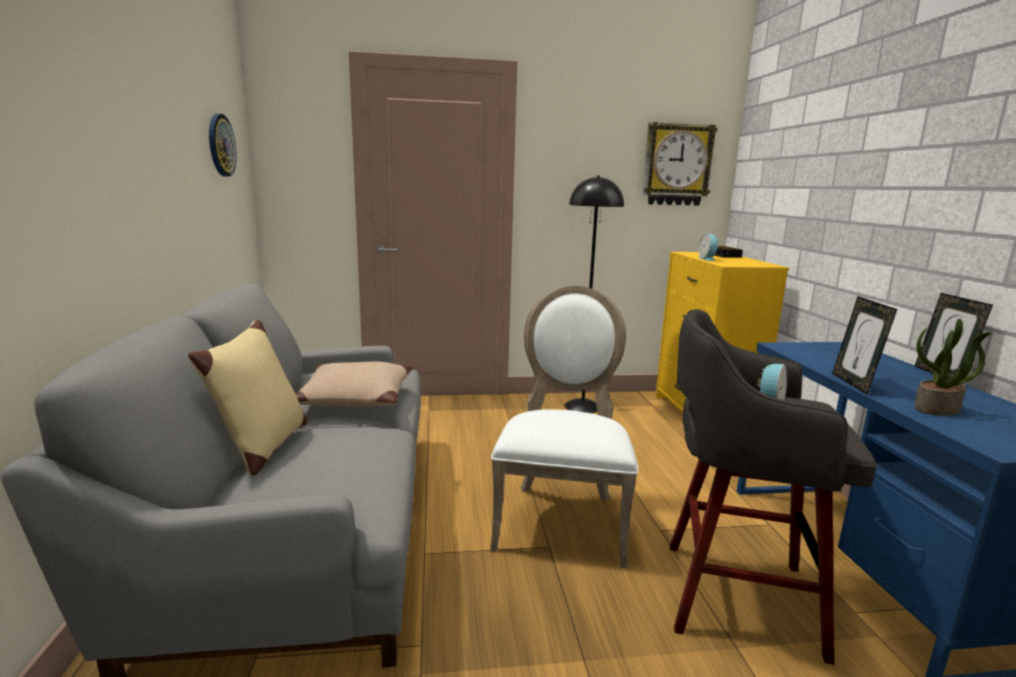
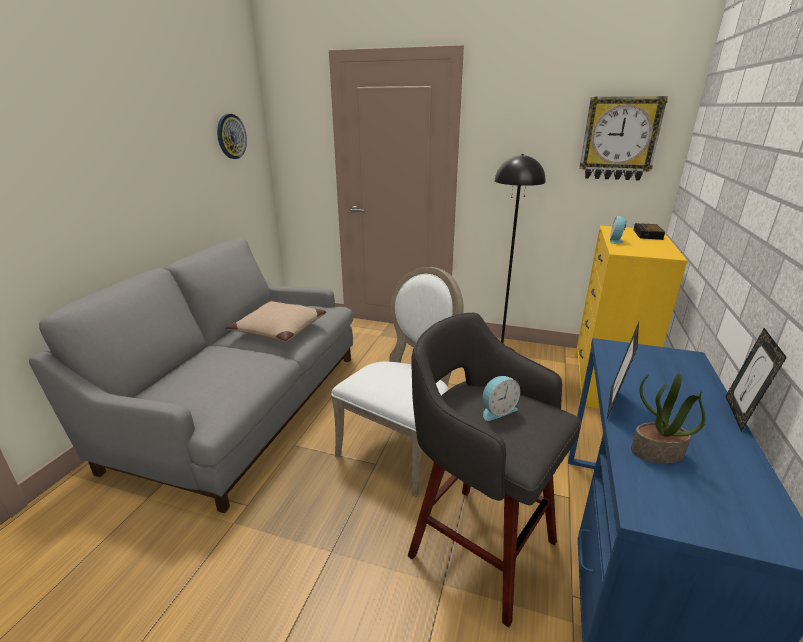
camera: 25 degrees right, 10 degrees up
beige pillow [188,319,307,476] -> none

